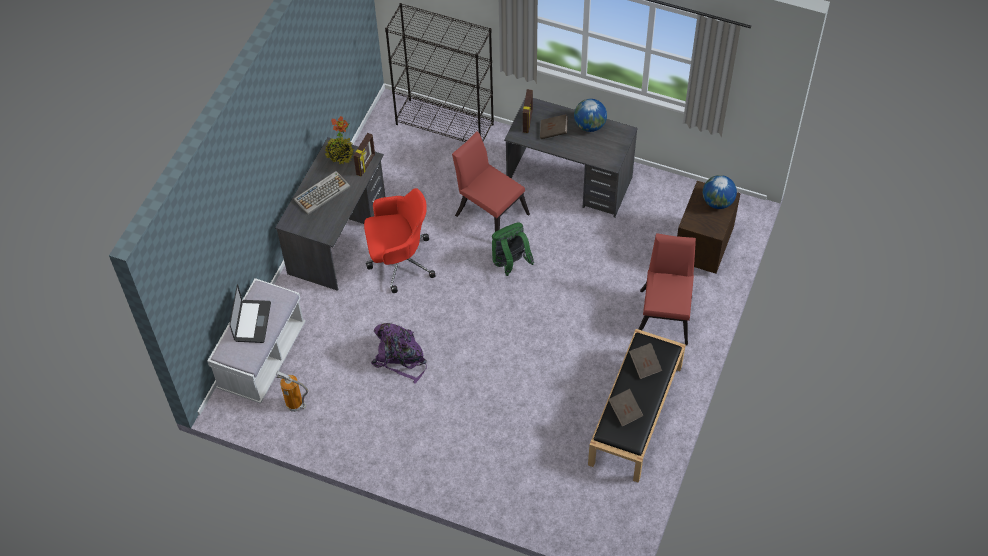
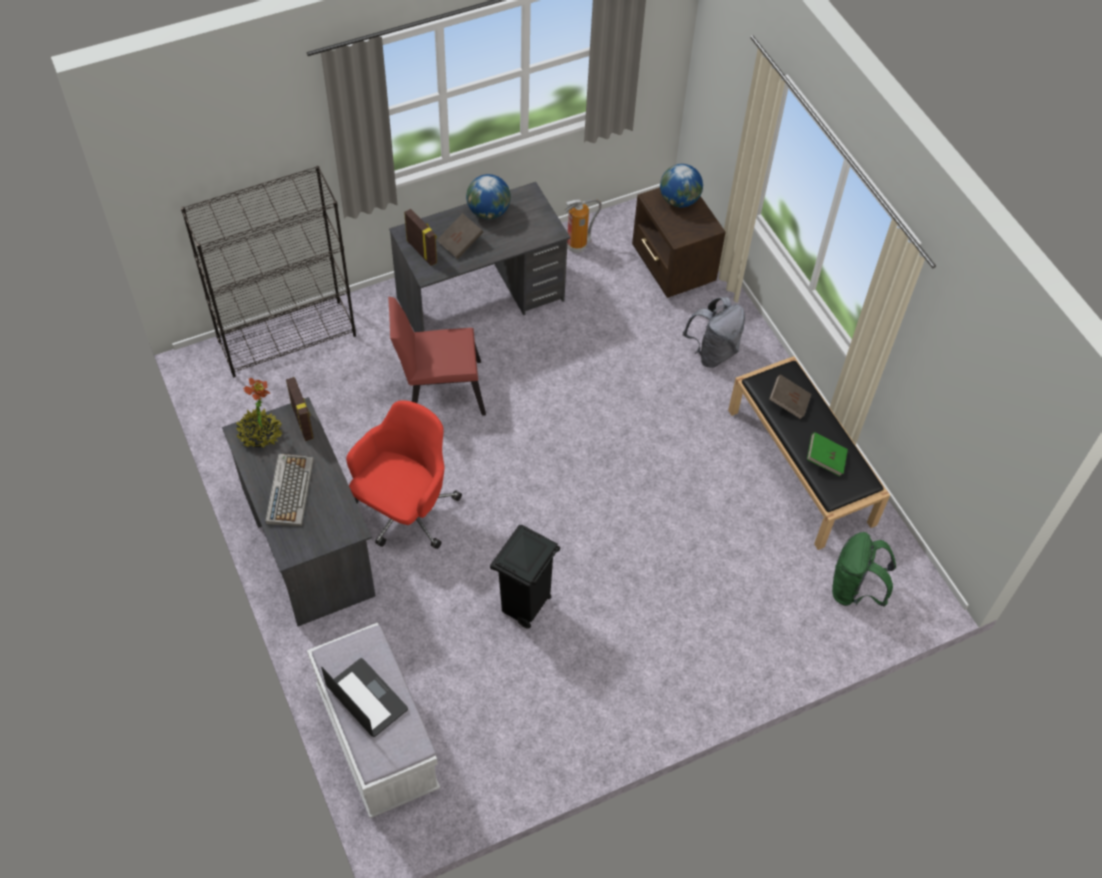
camera: 50 degrees left, 0 degrees up
fire extinguisher [276,371,308,412] -> fire extinguisher moved to [564,199,602,253]
purple backpack [371,323,427,384] -> black trash can [490,525,560,629]
green backpack [492,223,535,276] -> green backpack moved to [832,532,896,607]
brown book [608,389,643,426] -> green book [807,432,848,476]
red chair [638,233,696,346] -> grey backpack [683,297,745,368]

